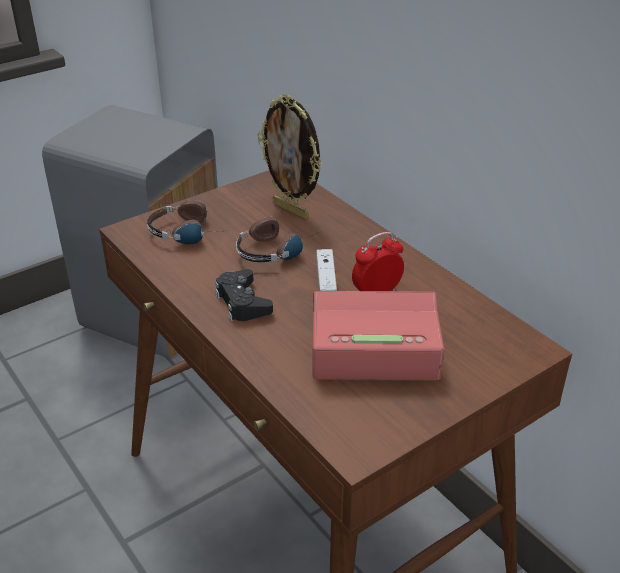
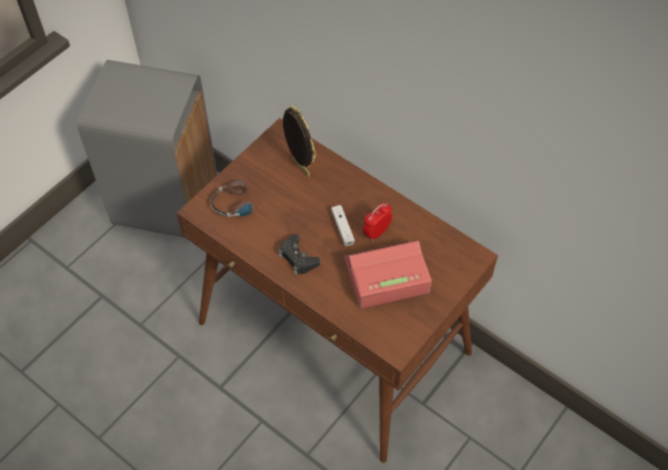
camera: 15 degrees left, 20 degrees up
headphones [236,217,319,262] -> none
picture frame [258,94,322,219] -> picture frame turned 150 degrees counterclockwise [283,105,316,177]

